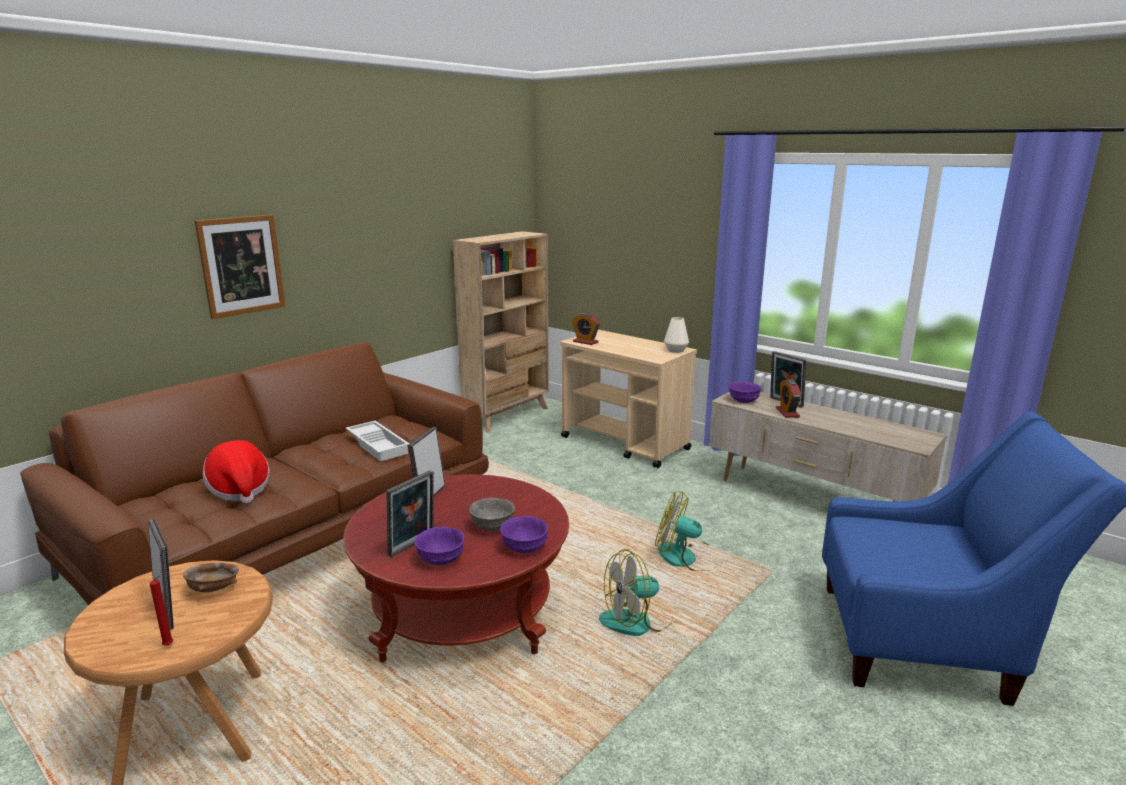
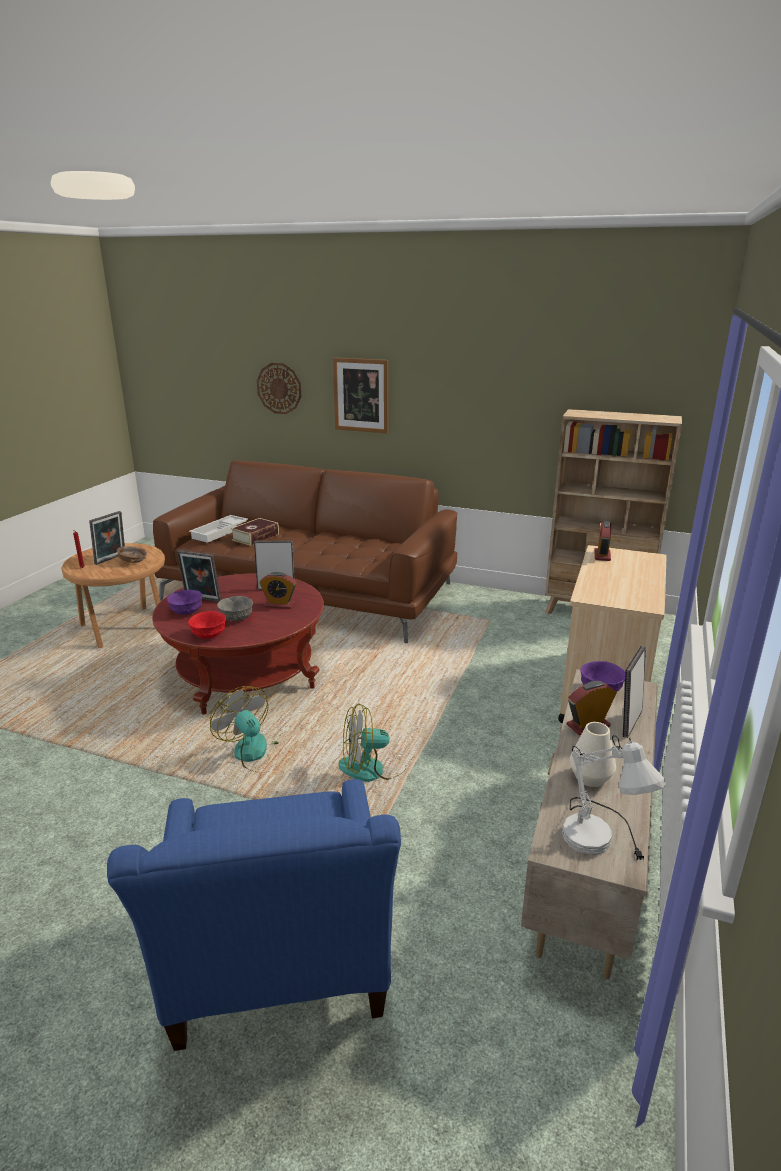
camera: 70 degrees right, 5 degrees up
hat [203,440,270,503] -> book [231,518,279,546]
white tray [346,421,410,462] -> white tray moved to [189,515,248,543]
purple bowl [500,516,548,553] -> red bowl [188,611,226,639]
fan [655,491,710,571] -> fan turned 105 degrees counterclockwise [338,704,406,782]
white vase [664,317,689,353] -> white vase moved to [569,722,616,787]
none -> wall clock [257,363,302,414]
none -> alarm clock [260,572,296,609]
none -> white table lamp [562,735,666,863]

